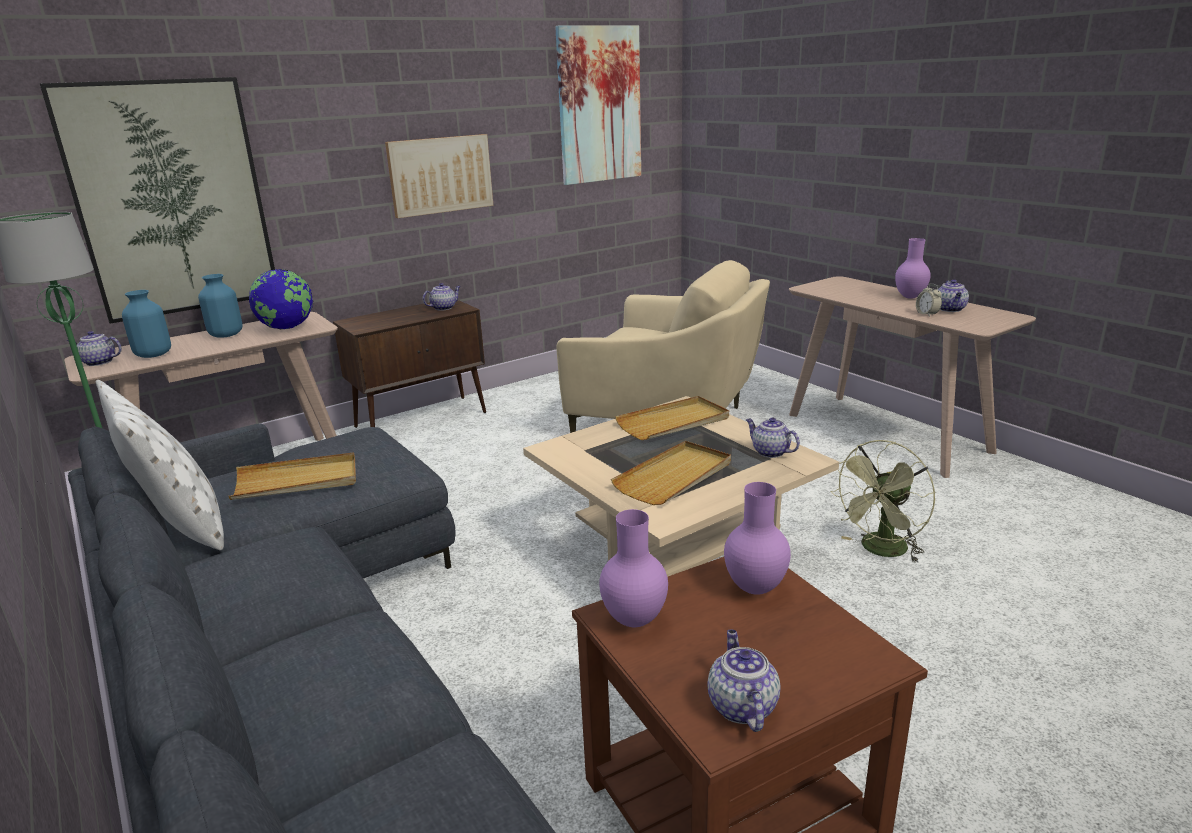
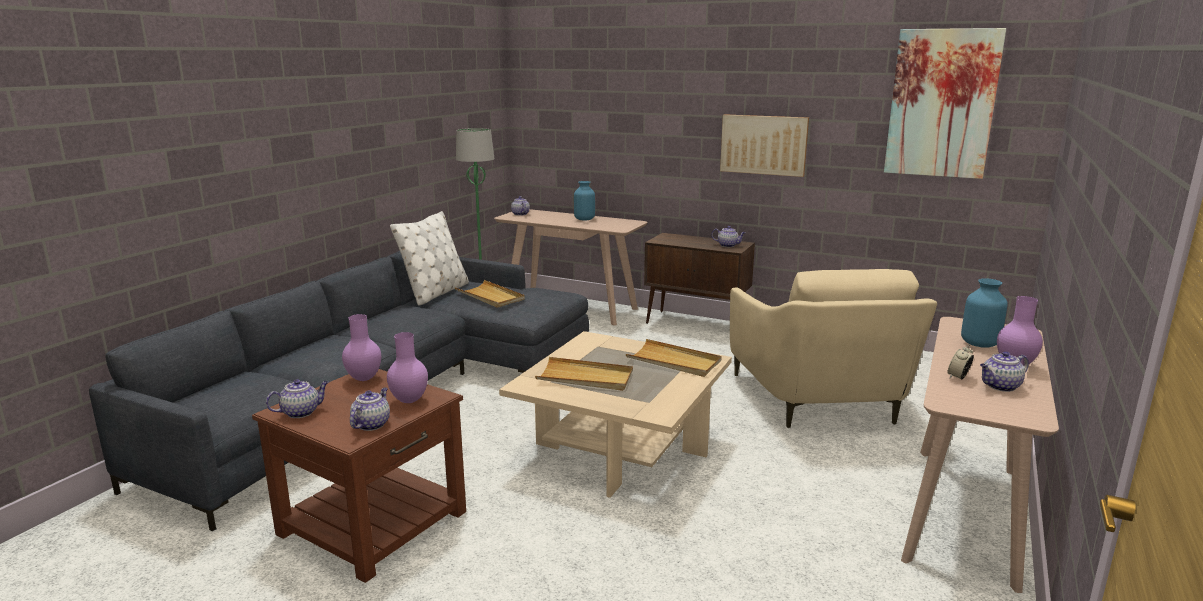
camera: 60 degrees right, 5 degrees down
picture [40,77,275,324] -> none
blue vase [122,290,171,358] -> blue vase moved to [961,279,1008,347]
globe [248,269,313,329] -> none
teapot [746,418,800,458] -> teapot moved to [350,388,390,431]
green fan [830,440,935,562] -> none

